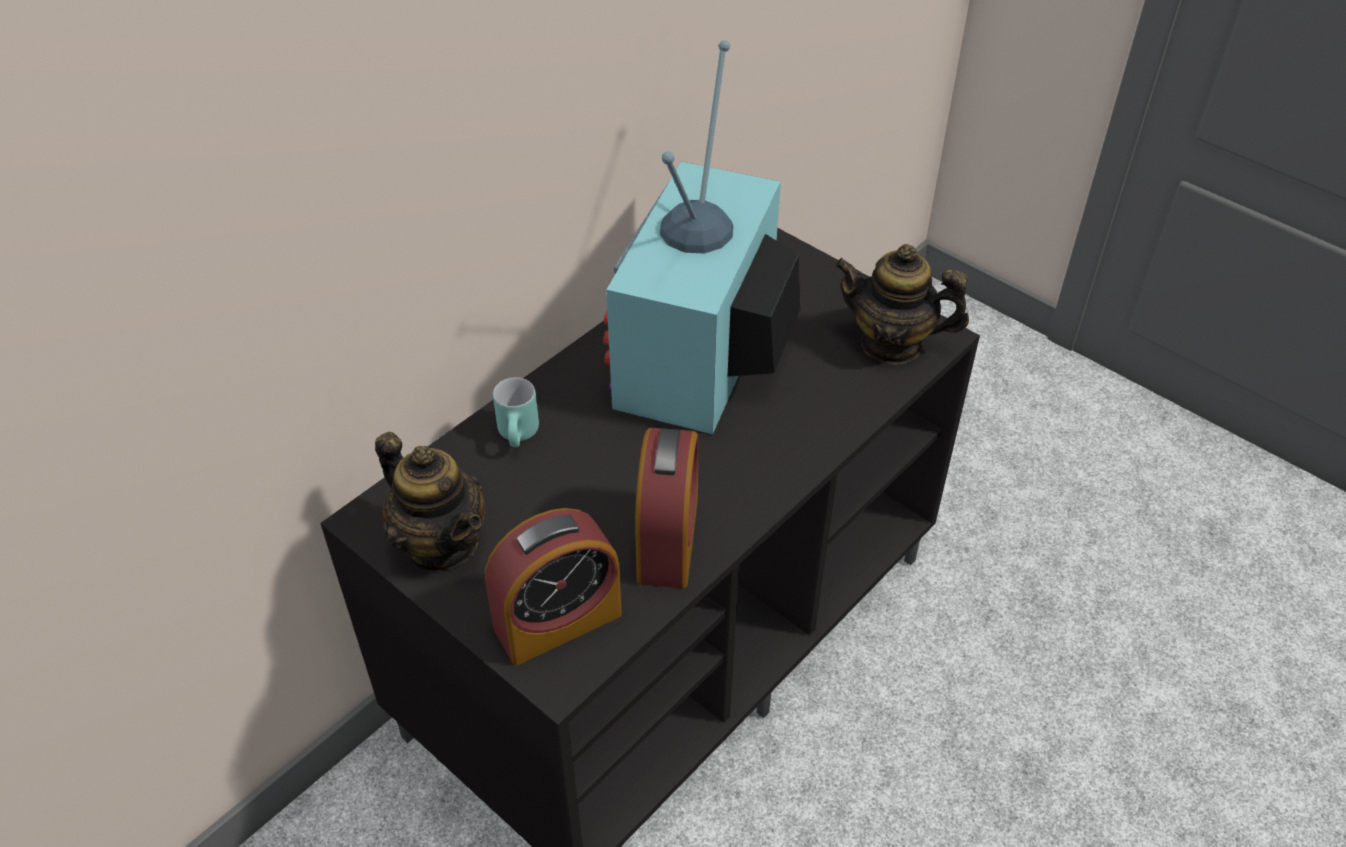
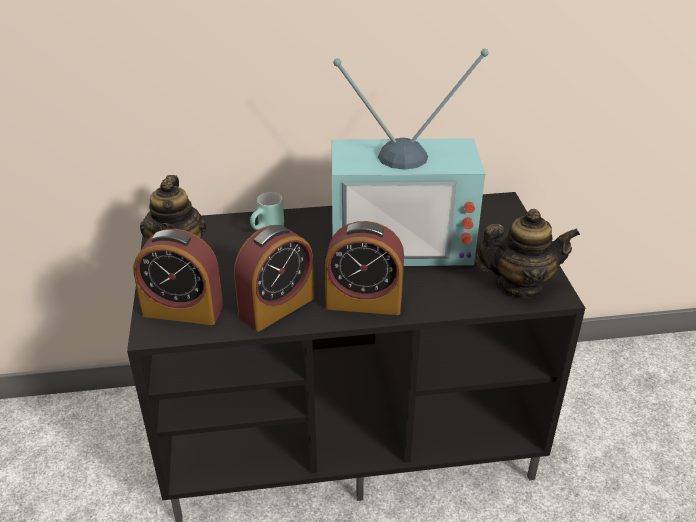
camera: 40 degrees right, 10 degrees down
television [603,40,801,434] -> television turned 150 degrees counterclockwise [332,49,489,266]
teapot [835,244,969,365] -> teapot turned 120 degrees clockwise [475,209,580,298]
none -> alarm clock [325,221,404,315]

